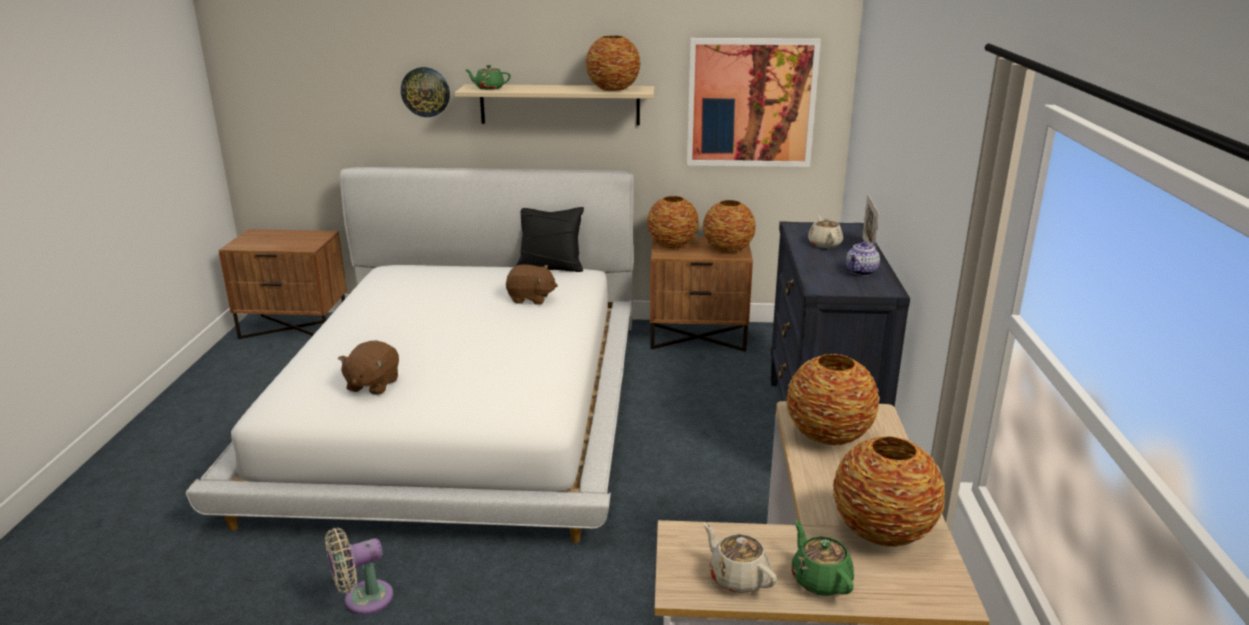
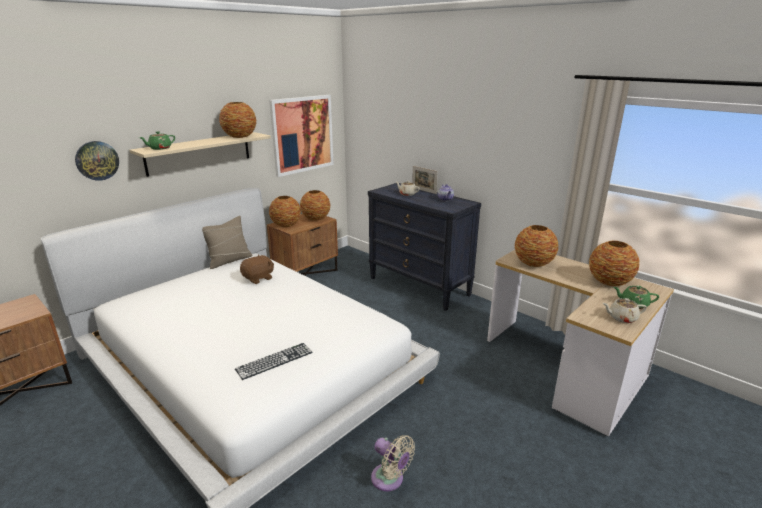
camera: 50 degrees left, 0 degrees up
beige fan [325,528,393,615] -> beige fan turned 60 degrees counterclockwise [371,435,415,491]
brown plush toy [338,340,399,395] -> keyboard [235,343,313,380]
black pillow [516,207,584,272] -> beige pillow [202,216,253,269]

